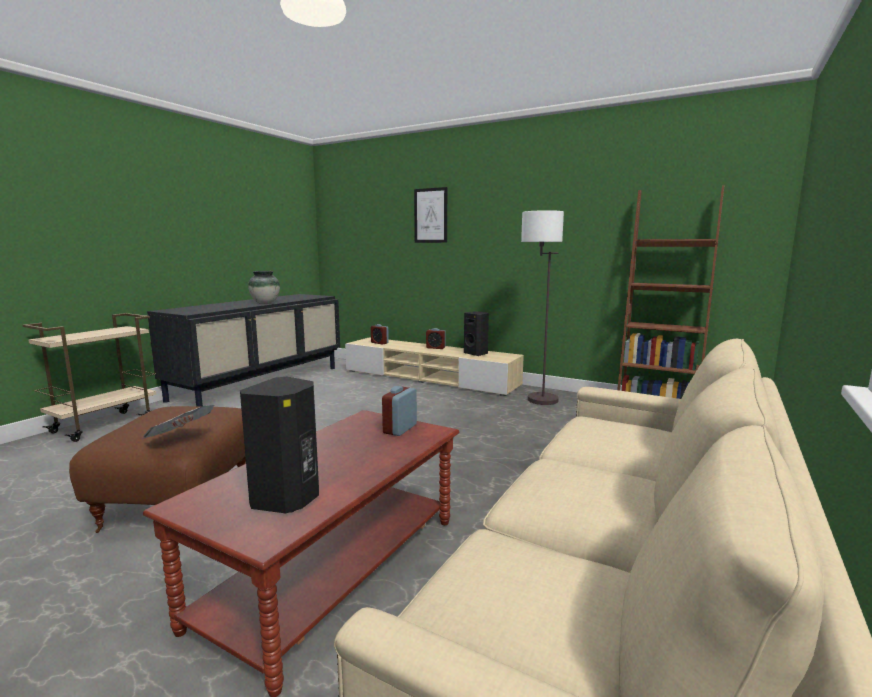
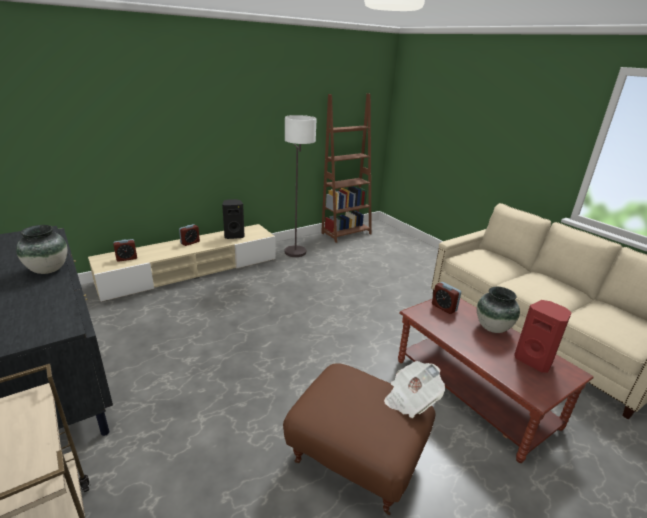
camera: 65 degrees left, 15 degrees up
black speaker [240,377,319,514] -> red speaker [514,300,572,373]
picture [414,187,447,243] -> none
none -> vase [477,287,520,333]

